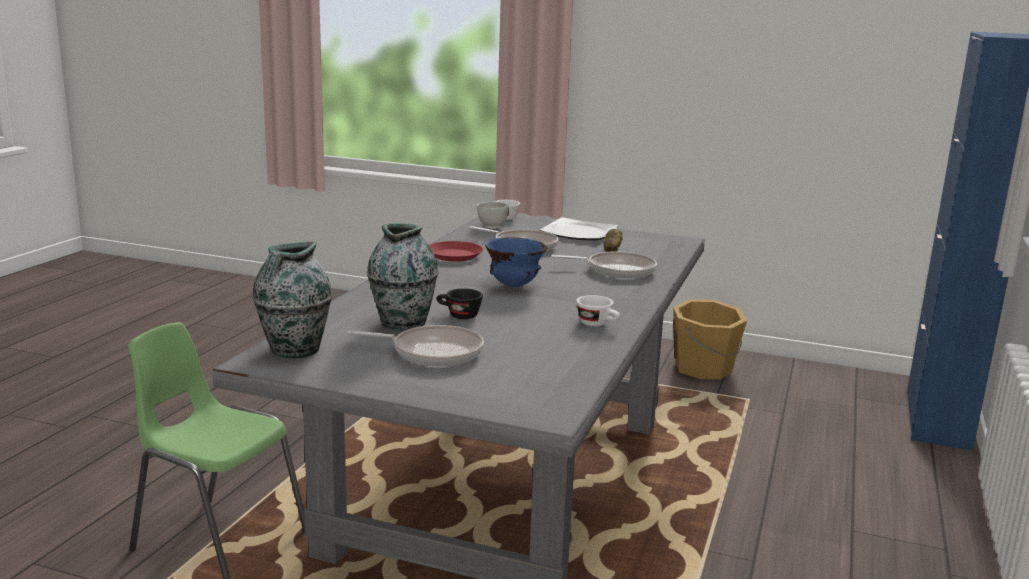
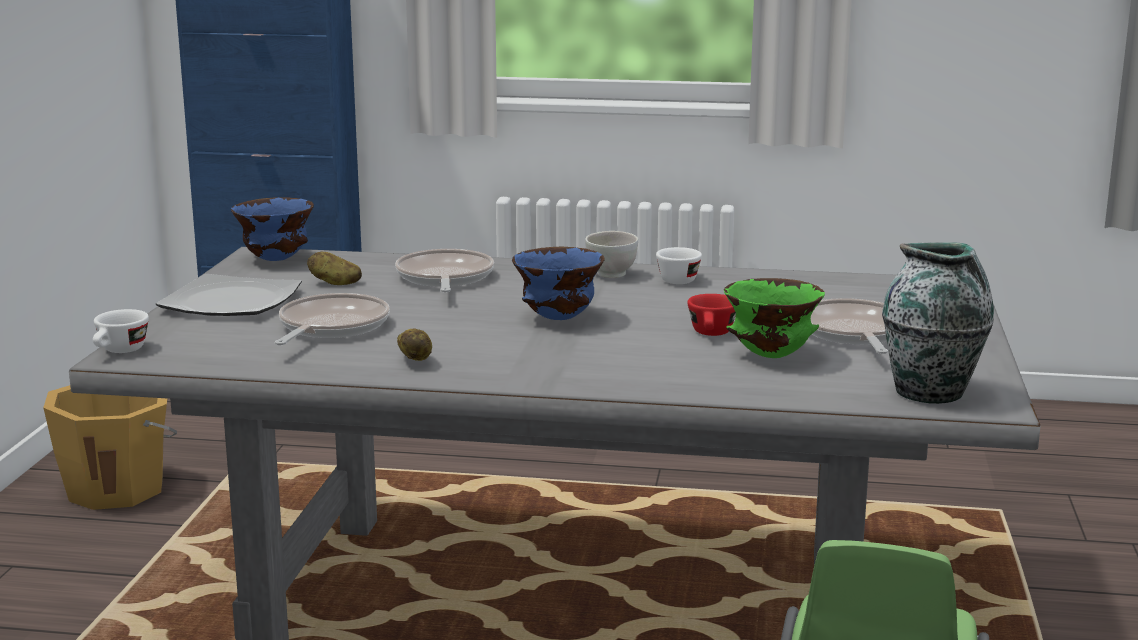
camera: 100 degrees left, 0 degrees up
vase [367,223,439,331] -> green bowl [724,278,825,358]
red plate [429,241,483,262] -> potato [397,328,432,361]
black cup [436,288,483,319] -> red cup [687,294,736,336]
white bowl [477,202,509,229] -> white bowl moved to [585,231,638,278]
none -> blue bowl [231,197,314,261]

